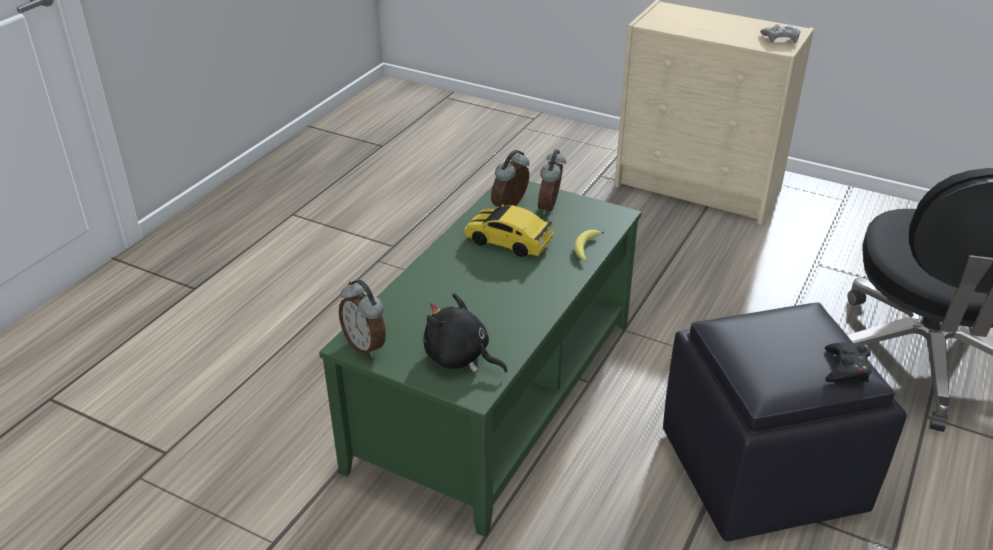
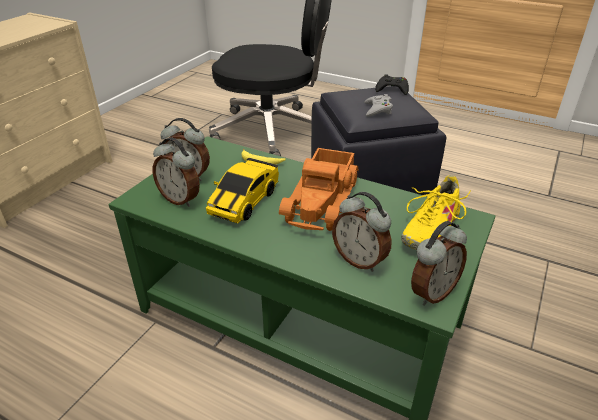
camera: 90 degrees left, 0 degrees up
black plush toy [423,293,507,373] -> yellow shoe [401,175,472,250]
grey game controller [760,24,800,43] -> grey game controller moved to [364,94,393,116]
none -> toy truck [279,148,359,231]
none -> alarm clock [332,192,392,272]

